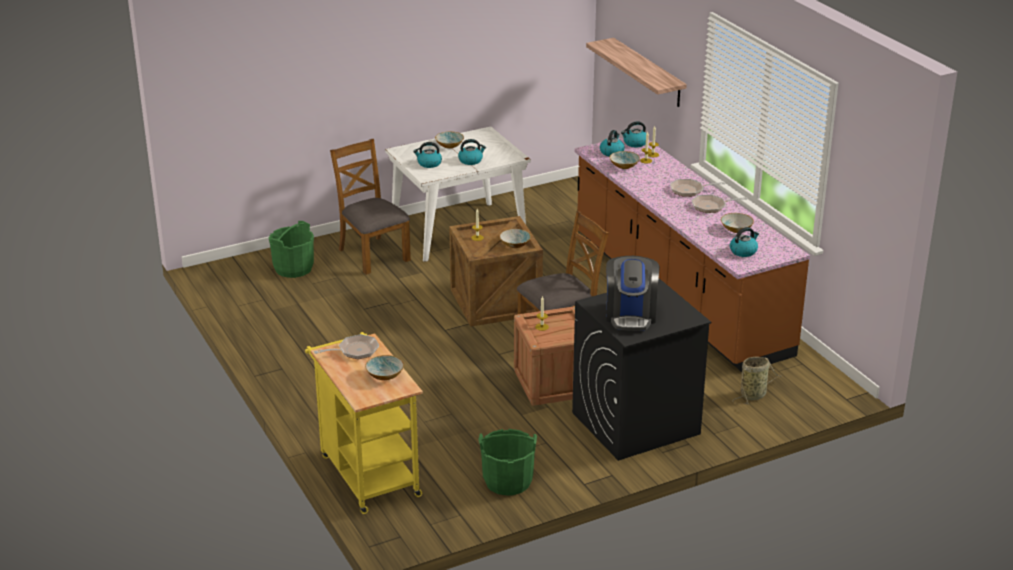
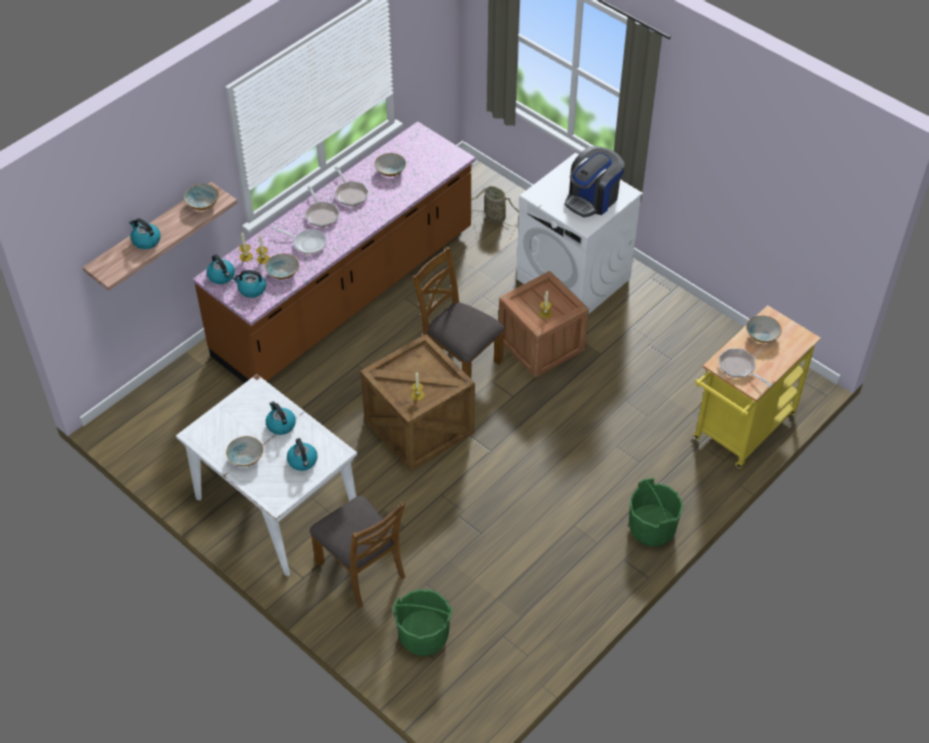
camera: 110 degrees left, 20 degrees up
brown chair [330,139,411,275] -> brown chair turned 75 degrees counterclockwise [310,496,405,608]
green bucket [478,429,537,496] -> green bucket moved to [629,478,683,547]
bowl [499,229,531,248] -> bowl moved to [184,184,219,210]
black washing machine [572,279,711,461] -> white washing machine [516,153,643,315]
coffee machine [606,256,660,331] -> coffee machine turned 150 degrees clockwise [565,146,625,217]
kettle [730,227,759,257] -> kettle moved to [129,218,161,249]
none -> frying pan [273,227,327,254]

